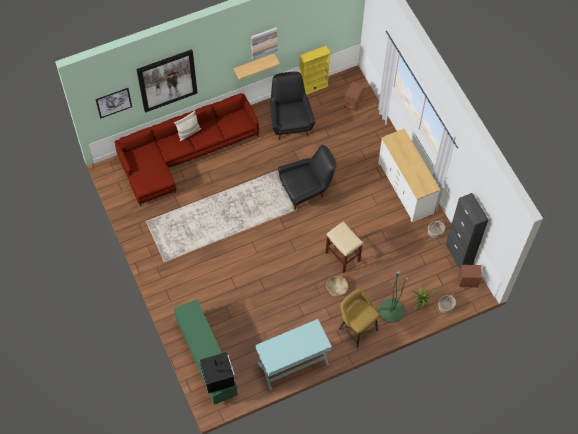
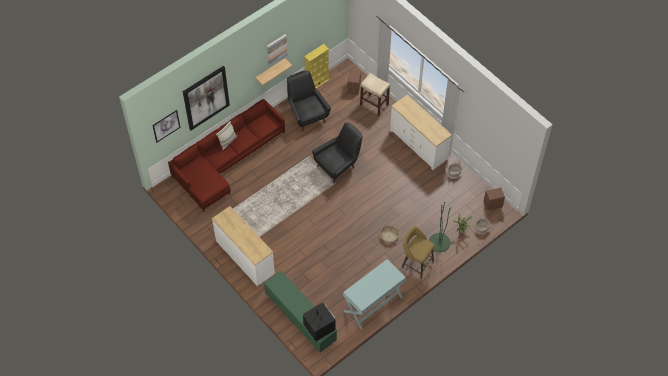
camera: 15 degrees left, 5 degrees down
beige stool [325,221,363,273] -> beige stool moved to [360,73,390,116]
black cabinet [446,193,489,269] -> none
none -> white dresser [212,206,275,286]

